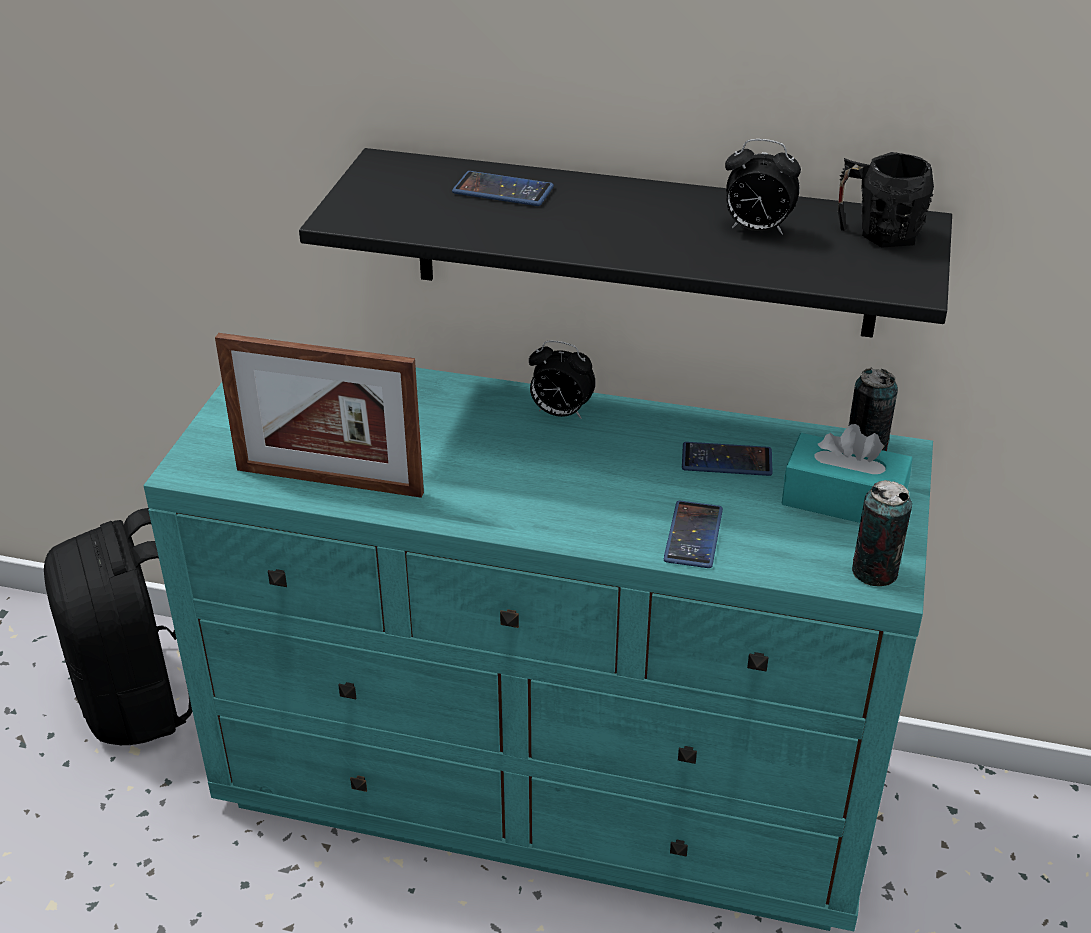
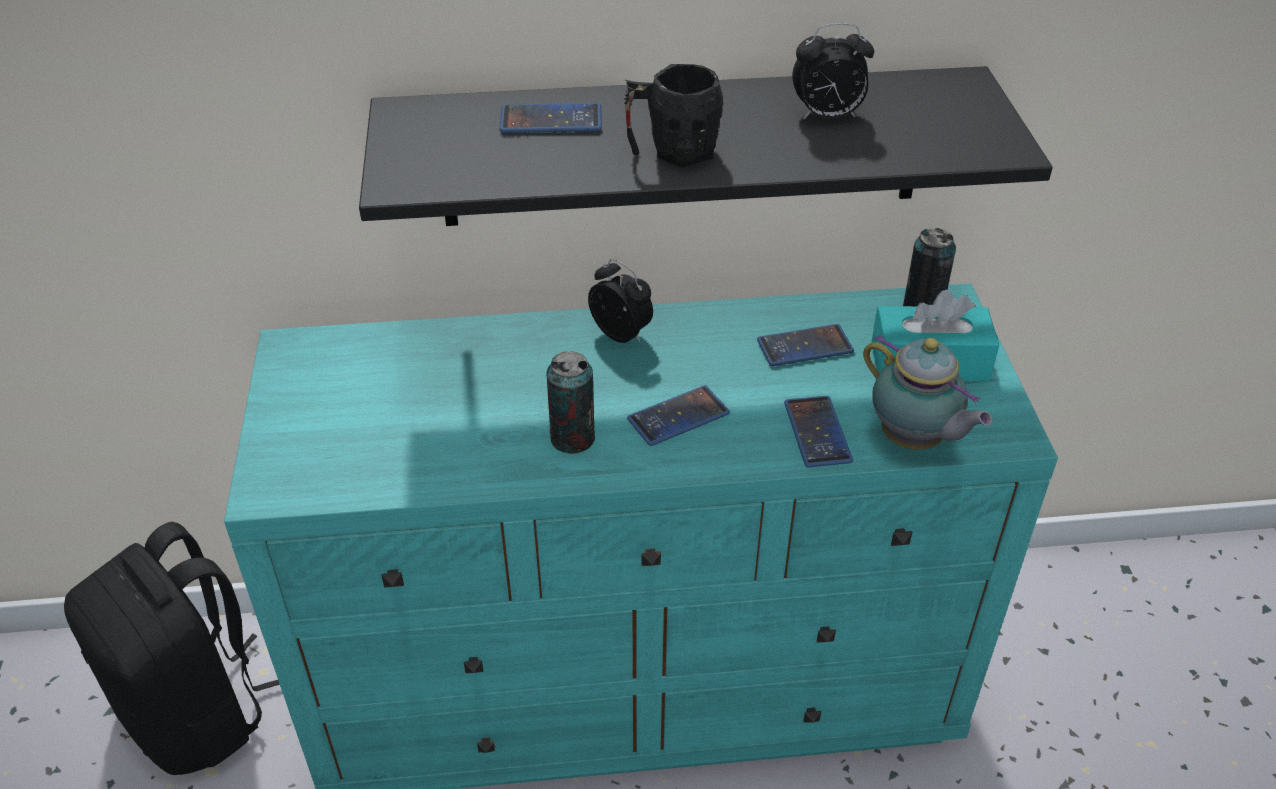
camera: 20 degrees left, 5 degrees up
picture frame [215,333,424,498] -> none
alarm clock [529,340,596,419] -> alarm clock turned 135 degrees counterclockwise [588,259,653,343]
black mug [838,152,934,248] -> black mug moved to [624,64,724,168]
can [852,480,912,586] -> can moved to [547,351,595,454]
none -> phone [627,385,730,446]
none -> teapot [863,334,993,450]

